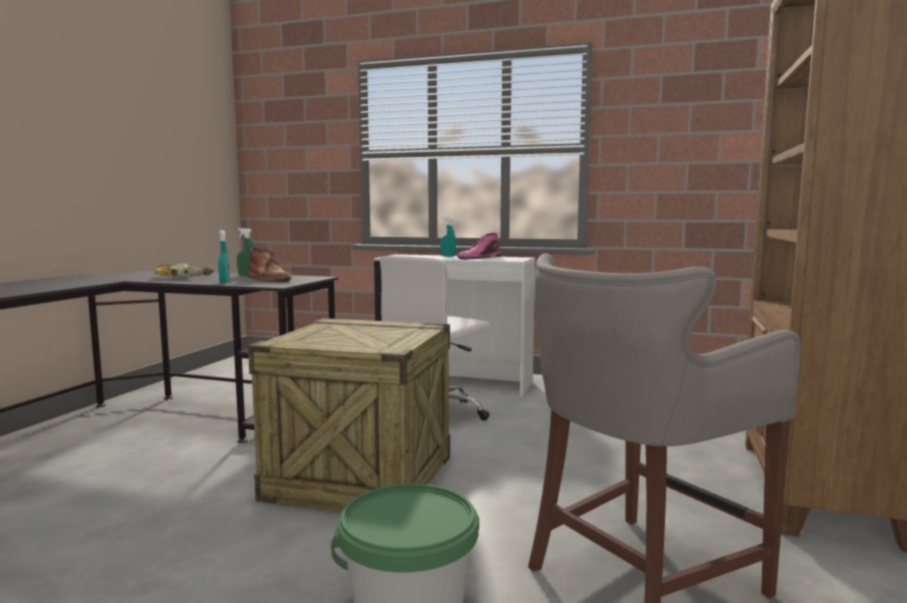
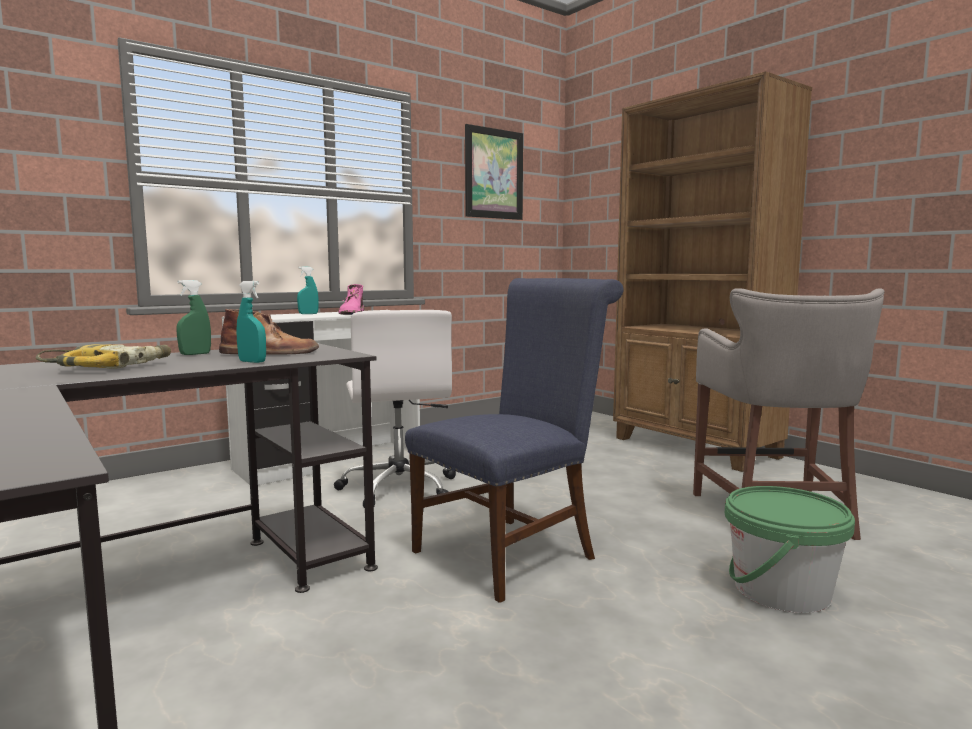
camera: 55 degrees left, 0 degrees up
crate [248,318,450,512] -> blue chair [405,278,624,603]
none -> picture [465,124,523,220]

